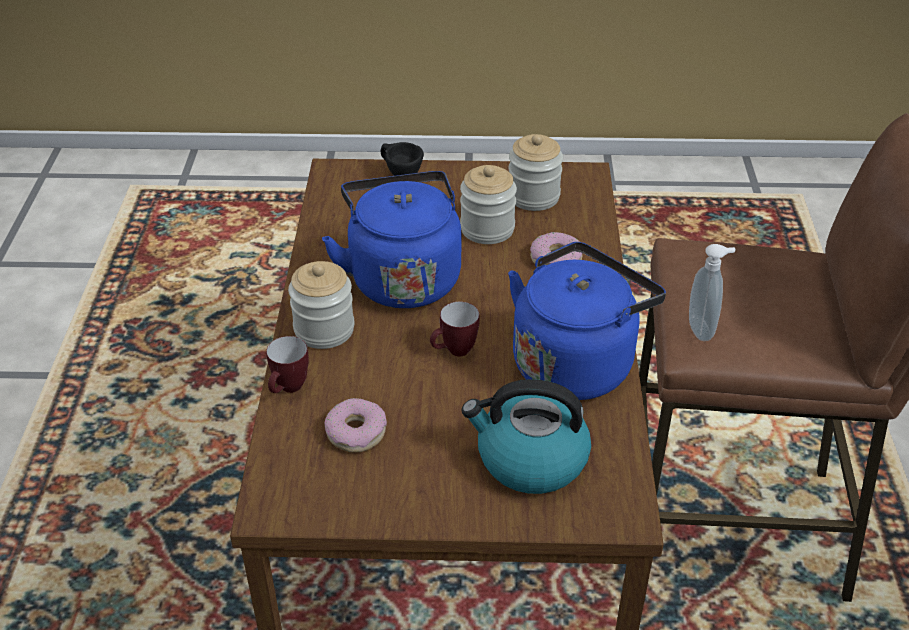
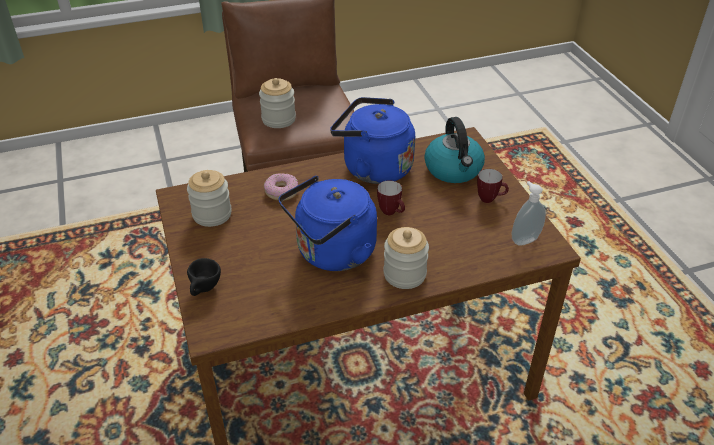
camera: 110 degrees left, 0 degrees up
mug [266,336,309,393] -> mug moved to [477,169,509,203]
donut [324,398,387,453] -> none
jar [460,165,517,244] -> jar moved to [259,78,296,128]
soap dispenser [689,244,736,341] -> soap dispenser moved to [512,181,546,246]

